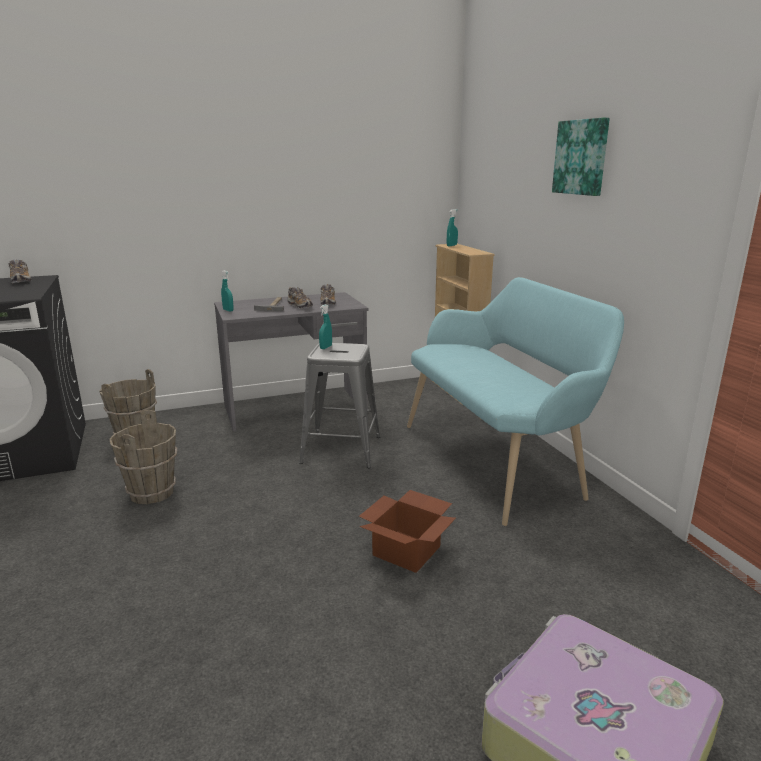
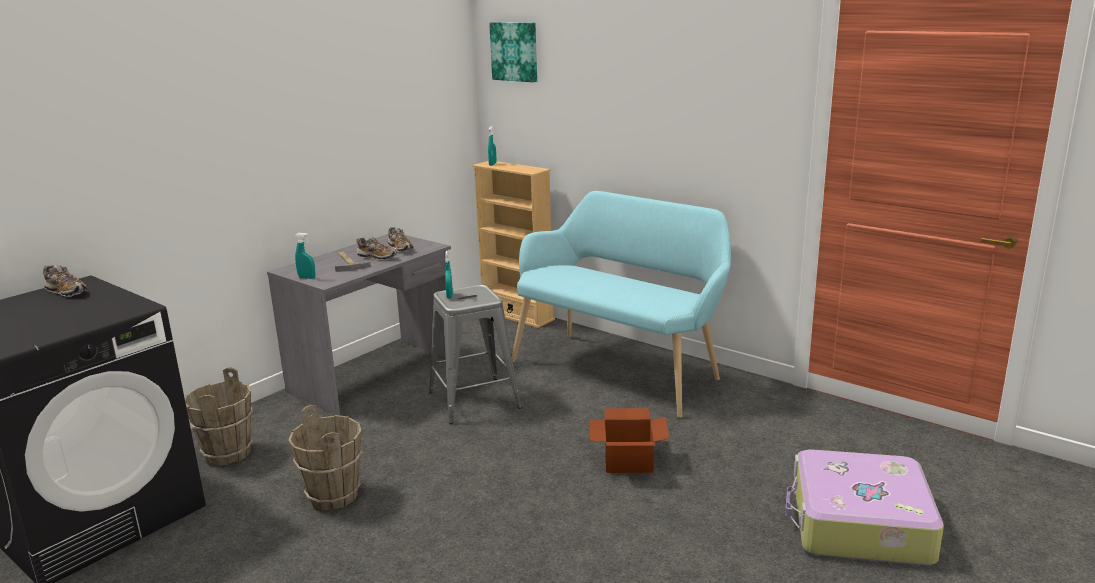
camera: 30 degrees left, 0 degrees up
picture [552,118,610,196] -> picture moved to [489,22,537,82]

